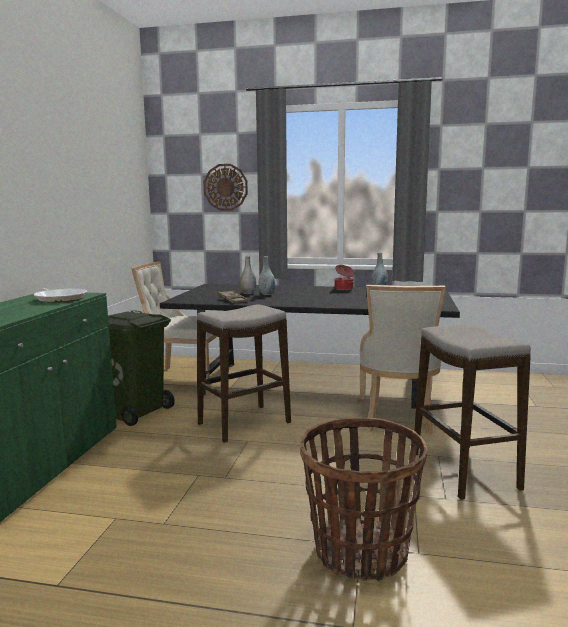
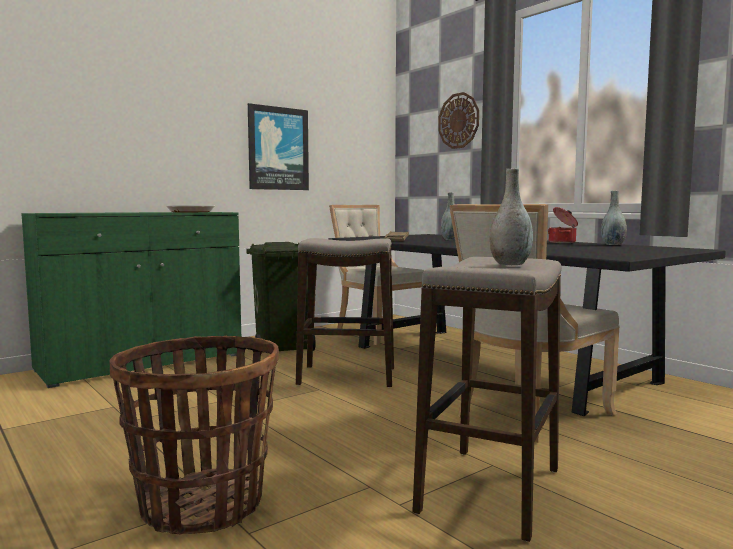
camera: 40 degrees right, 5 degrees down
grey vase [240,256,256,294] -> grey vase moved to [490,168,533,265]
none -> picture [248,103,309,190]

